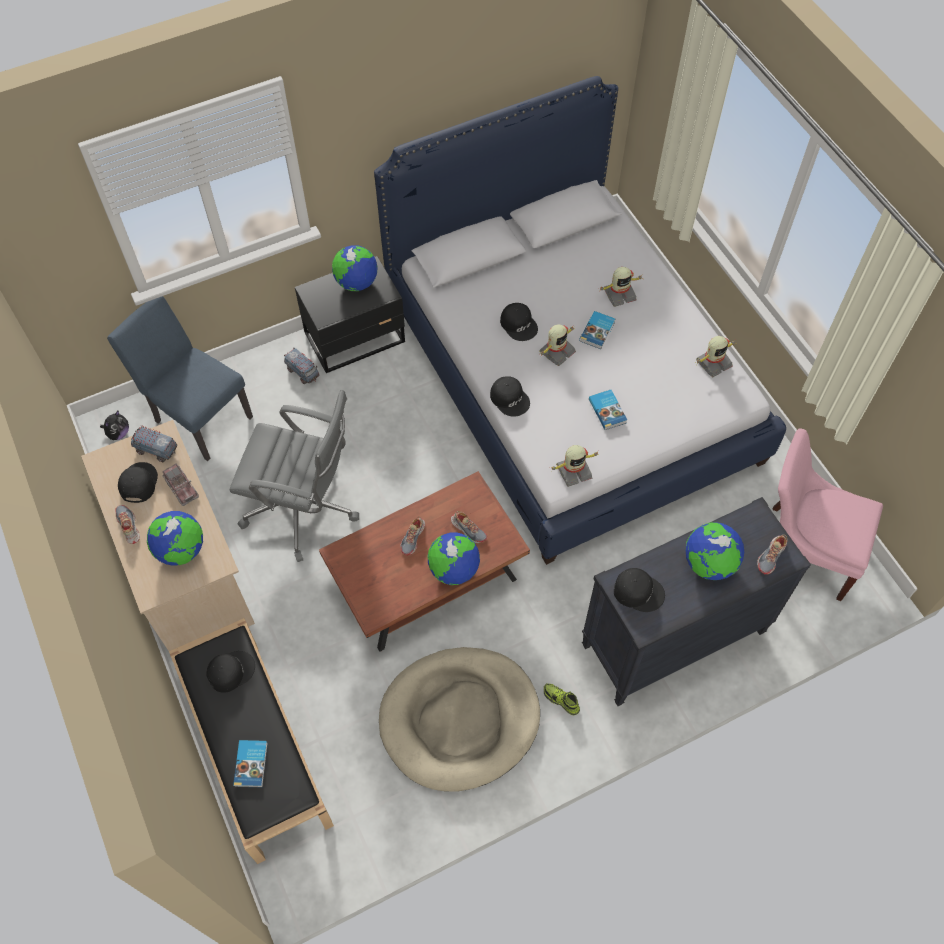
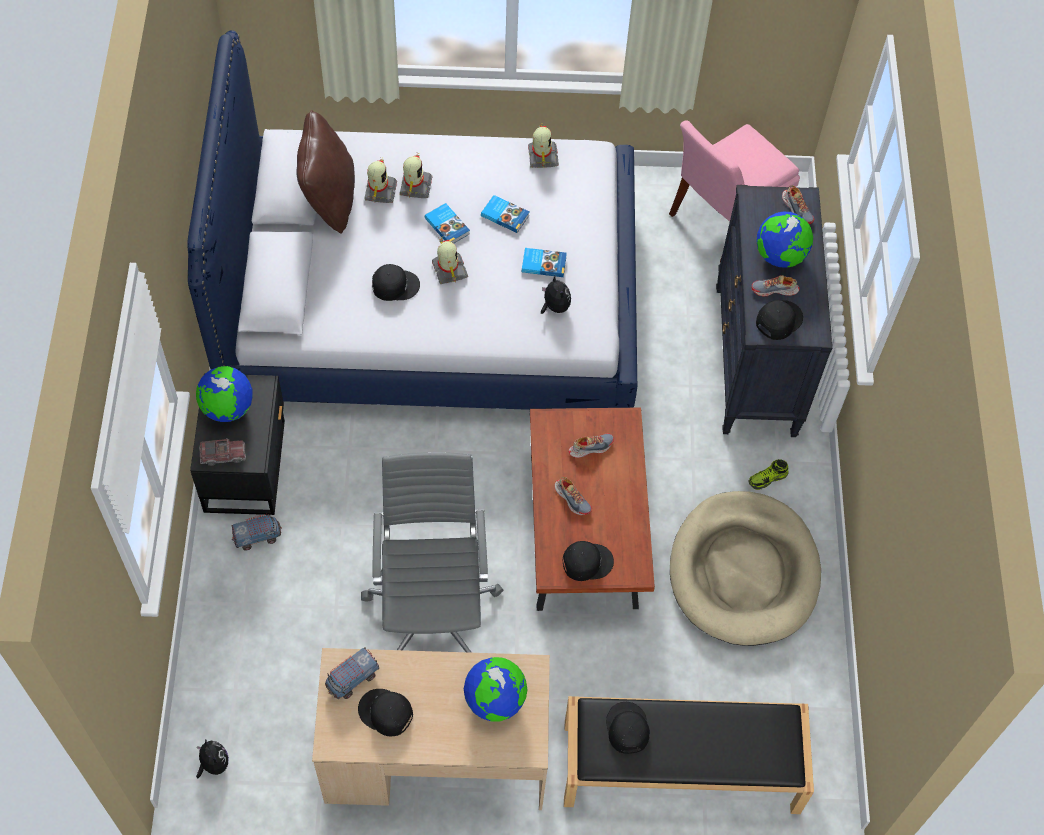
camera: 65 degrees left, 0 degrees up
blue chair [107,296,253,461] -> none
shoe [115,505,140,544] -> shoe moved to [751,275,800,297]
toy truck [162,464,199,506] -> toy truck moved to [199,438,246,466]
grey office chair [229,390,359,562] -> grey office chair turned 45 degrees counterclockwise [361,452,503,653]
book [233,740,268,787] -> book moved to [481,195,530,233]
globe [427,532,480,585] -> none
black cap [490,376,530,417] -> black cap moved to [563,541,614,581]
toy robot [551,445,600,487] -> toy robot moved to [364,159,397,203]
none -> brown pillow [297,110,355,234]
none -> plush toy [541,276,571,314]

